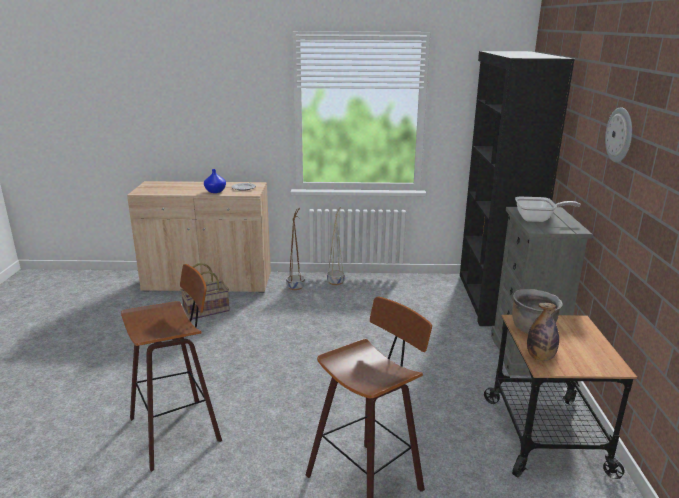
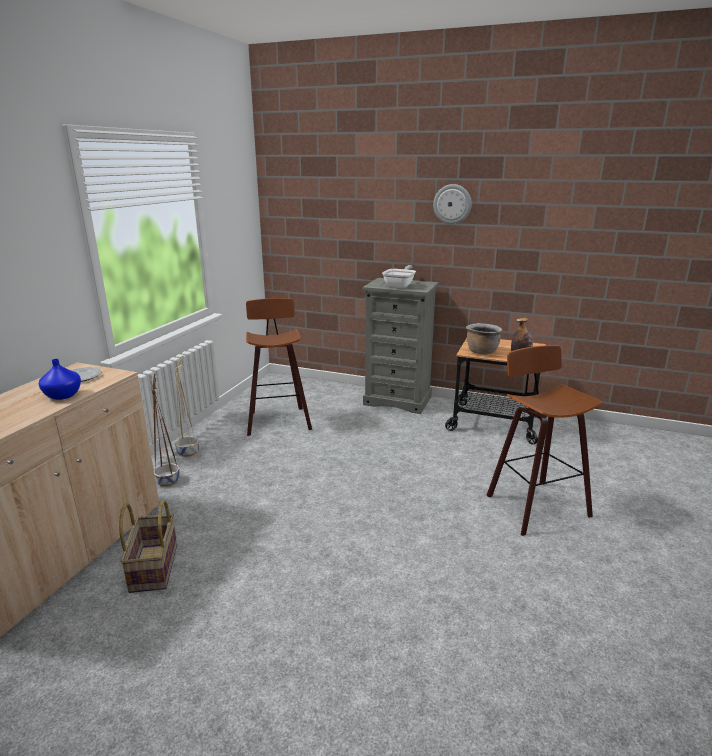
camera: 70 degrees left, 0 degrees up
stool [121,264,222,472] -> stool moved to [246,298,312,436]
black bookcase [460,51,575,326] -> none

